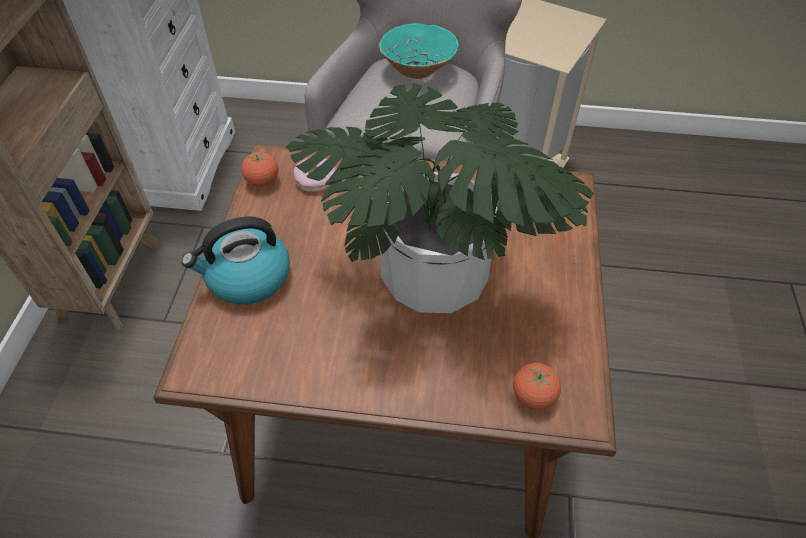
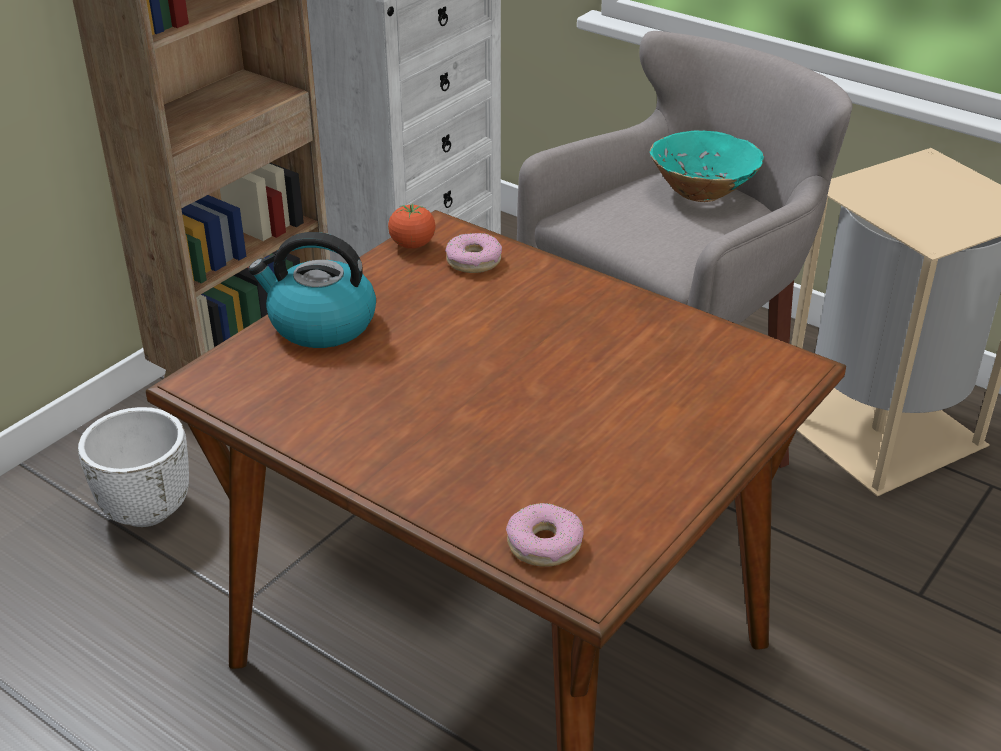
camera: 30 degrees right, 15 degrees down
potted plant [286,83,594,313] -> none
tomato [513,363,561,410] -> donut [506,503,584,567]
none -> white planter [78,407,189,527]

